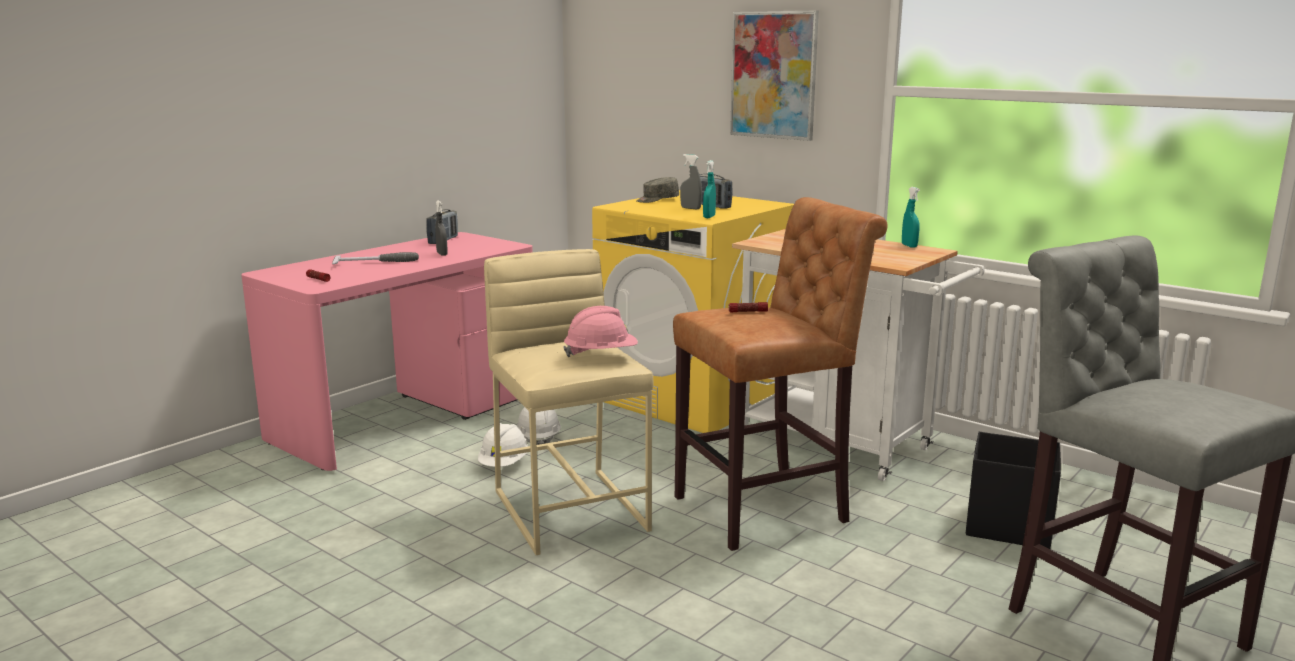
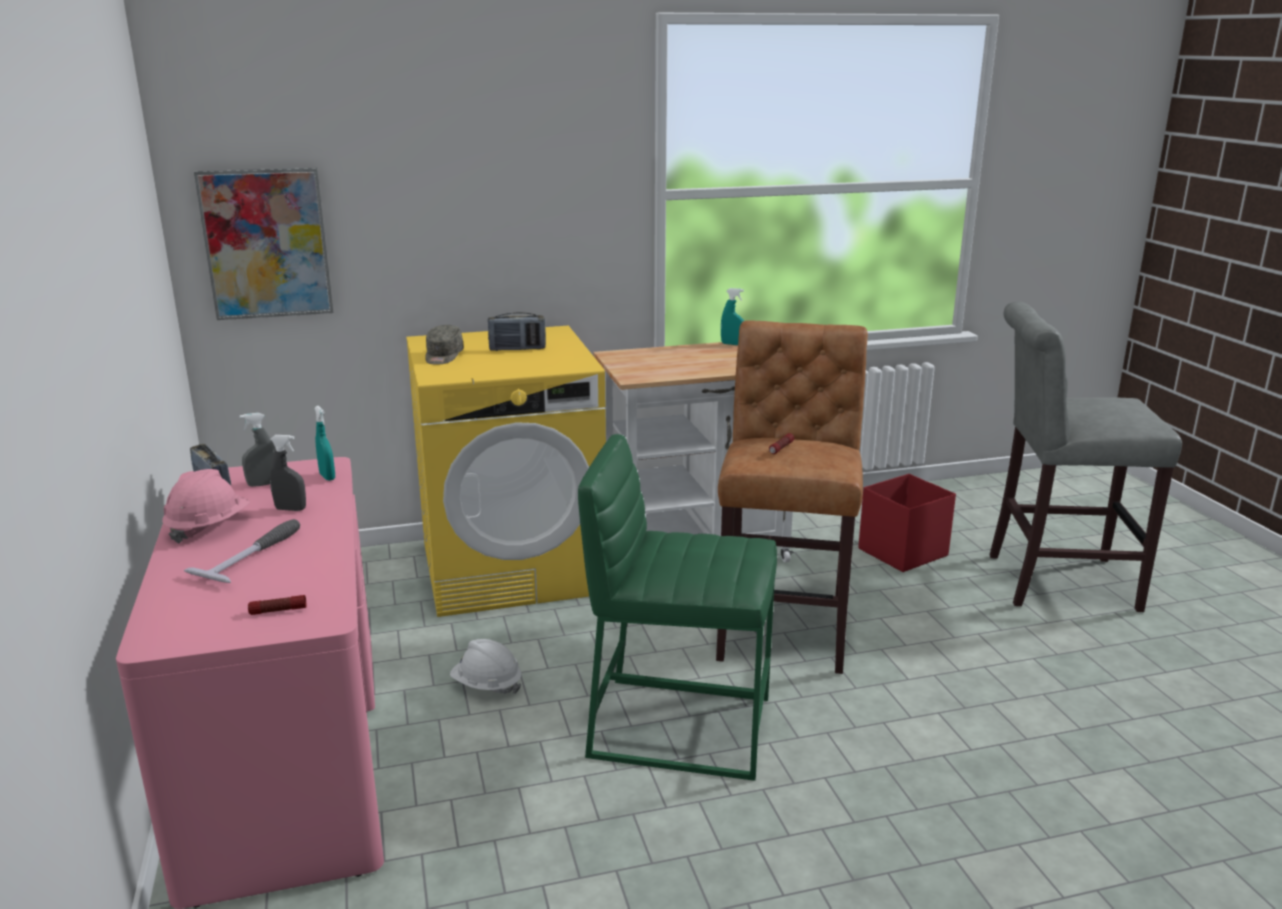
camera: 55 degrees left, 5 degrees up
white hard hat [478,423,528,467] -> none
beige stool [484,249,653,555] -> green stool [578,434,777,781]
pink hard hat [563,306,638,357] -> pink hard hat moved to [162,469,250,544]
grey spray bottle [680,154,702,209] -> grey spray bottle moved to [240,413,276,487]
turquoise spray bottle [703,160,716,218] -> turquoise spray bottle moved to [314,406,335,481]
picture [730,10,819,141] -> picture moved to [194,168,333,320]
black storage box [966,432,1061,549] -> red storage box [858,474,956,572]

